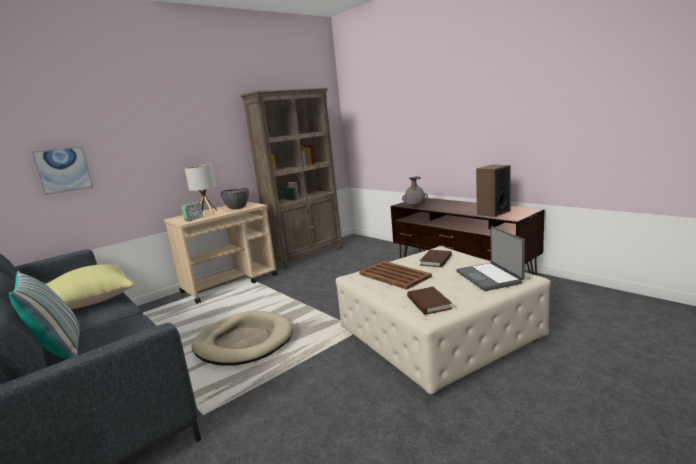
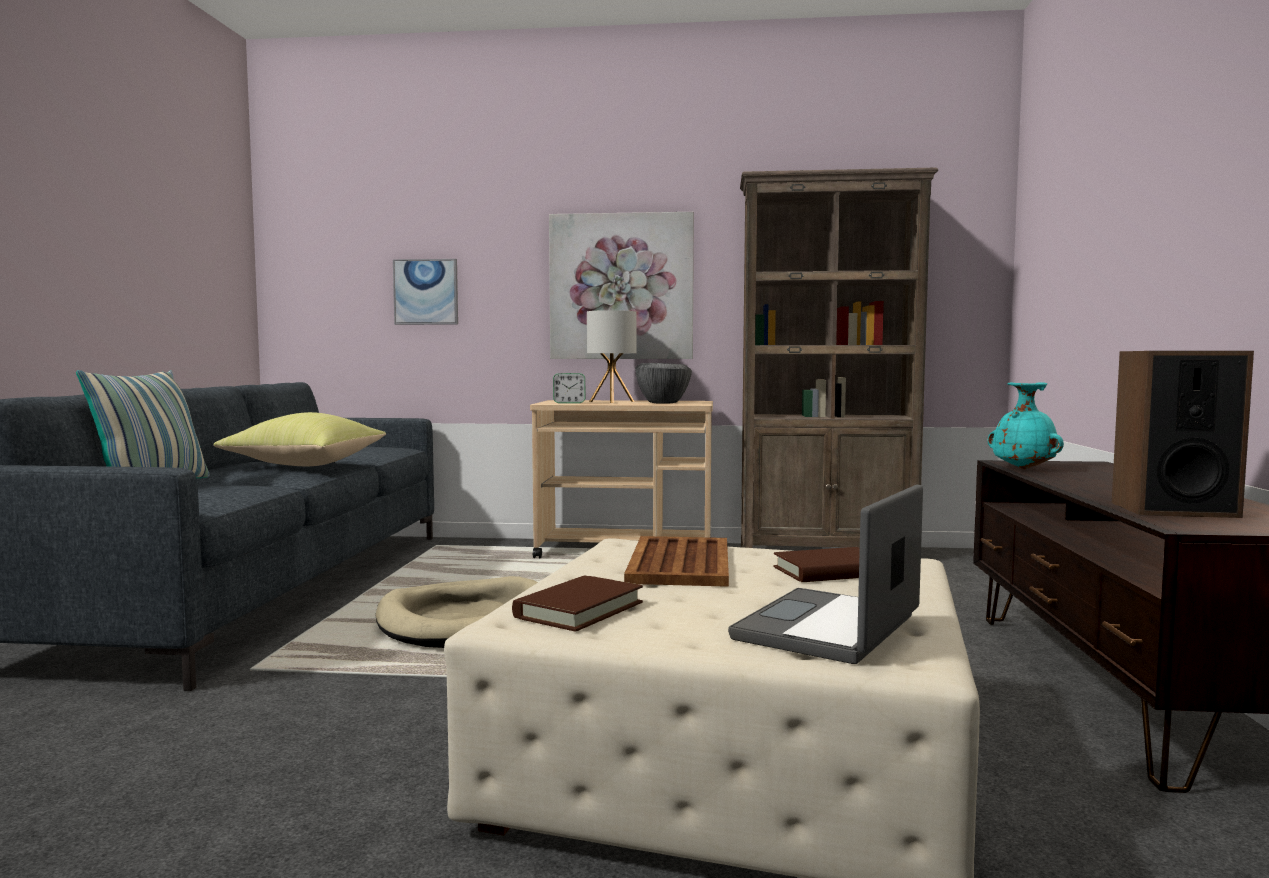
camera: 45 degrees right, 10 degrees down
grey vase [402,176,428,207] -> turquoise vase [988,382,1064,469]
none -> picture [549,212,694,359]

